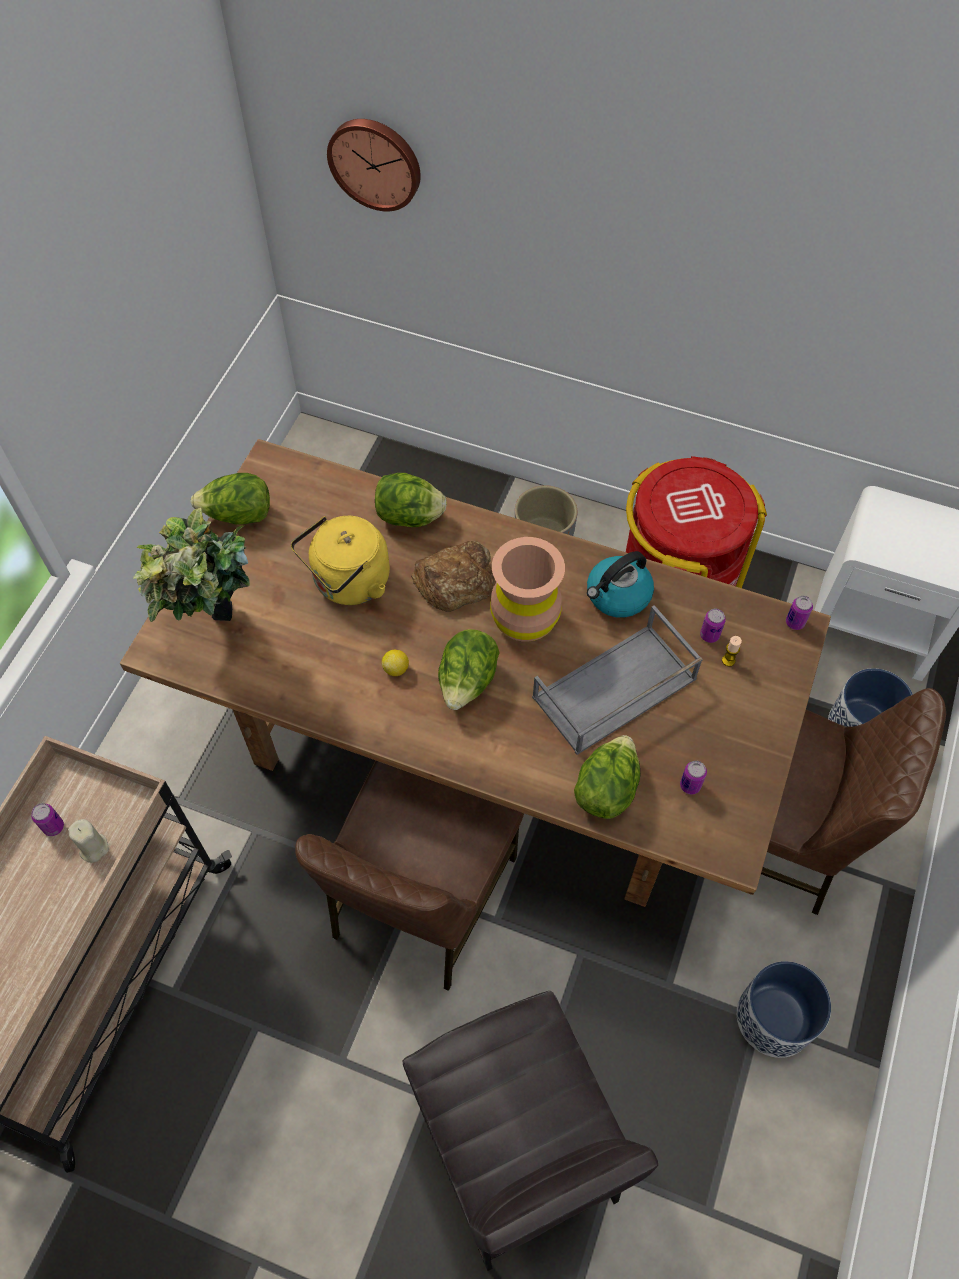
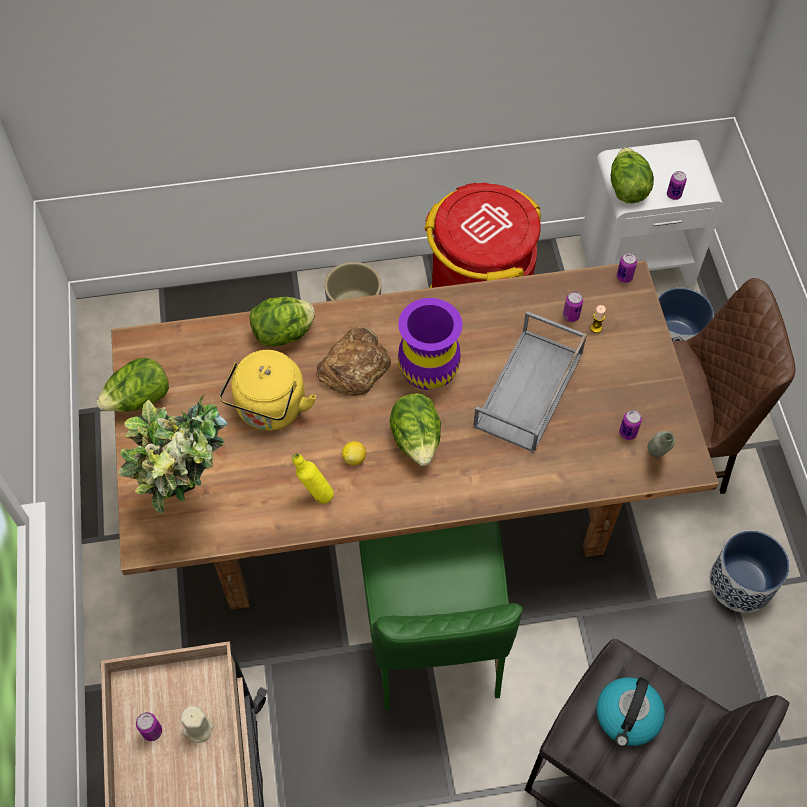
camera: 30 degrees left, 0 degrees up
brown chair [295,760,524,991] -> green chair [359,521,523,710]
wall clock [327,119,421,211] -> none
brown vase [490,537,565,642] -> purple vase [398,298,462,390]
lettuce [574,735,640,819] -> lettuce moved to [611,147,654,204]
kettle [587,551,654,618] -> kettle moved to [597,677,665,747]
none -> yellow bottle [292,453,334,504]
none -> grey bottle [647,431,675,457]
none -> can [667,171,687,200]

